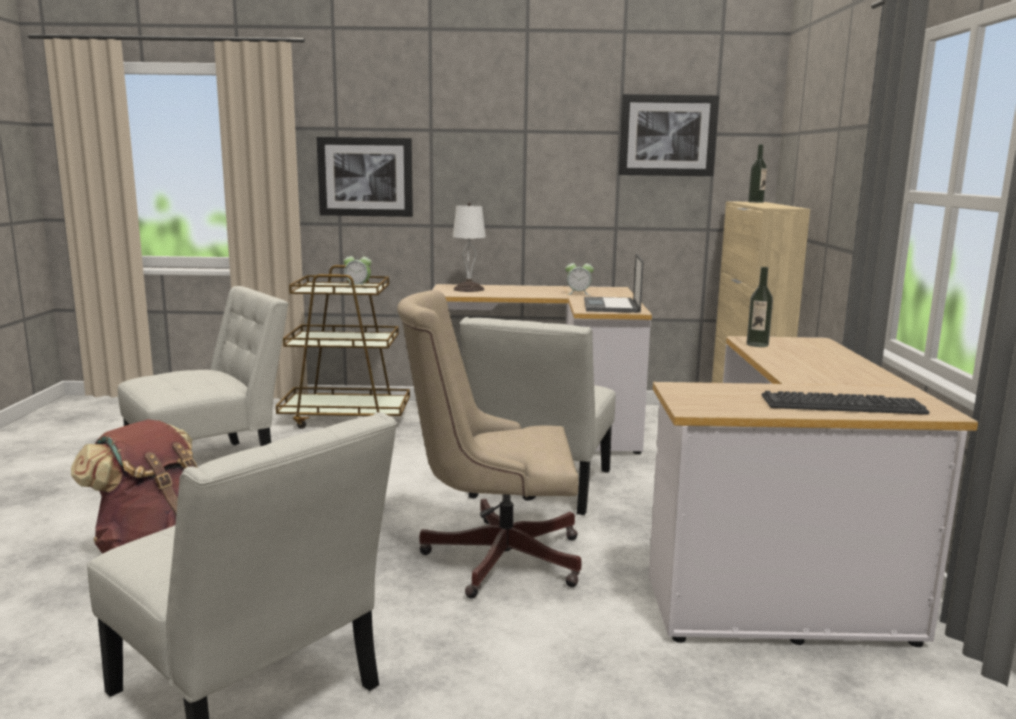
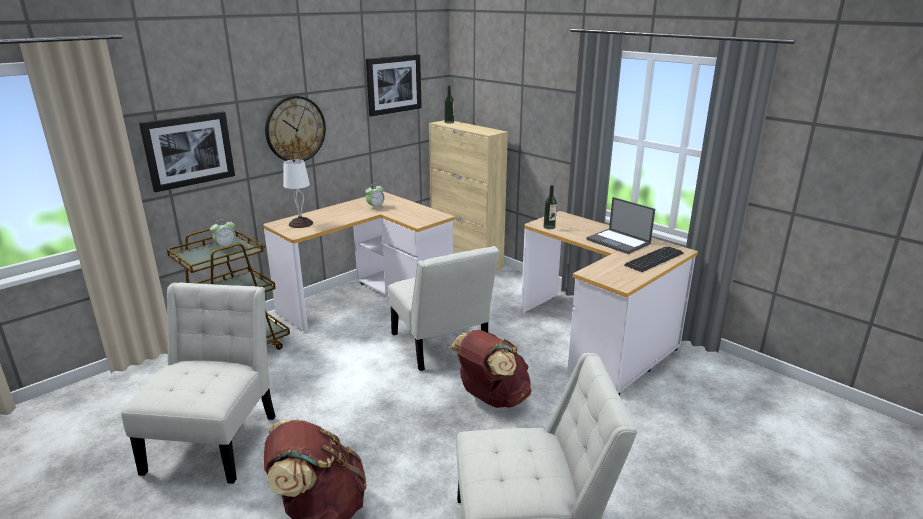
camera: 45 degrees left, 10 degrees up
beige office chair [397,290,581,599] -> brown backpack [449,330,532,408]
laptop [584,253,644,313] -> laptop moved to [586,197,655,254]
none -> wall clock [265,96,326,161]

